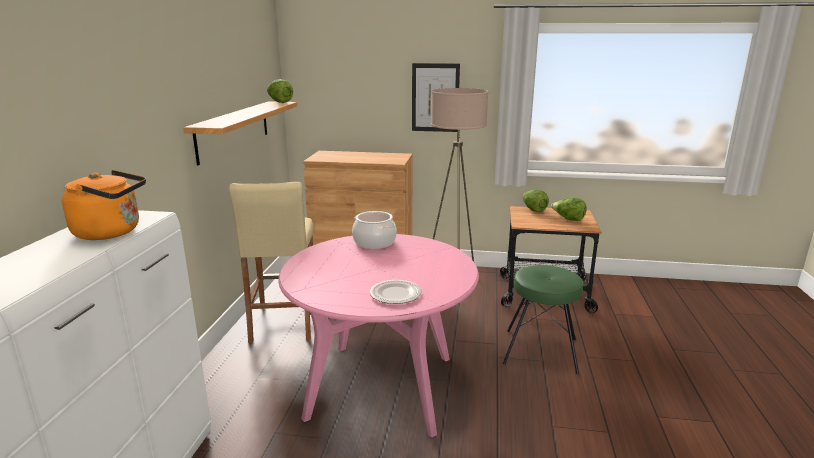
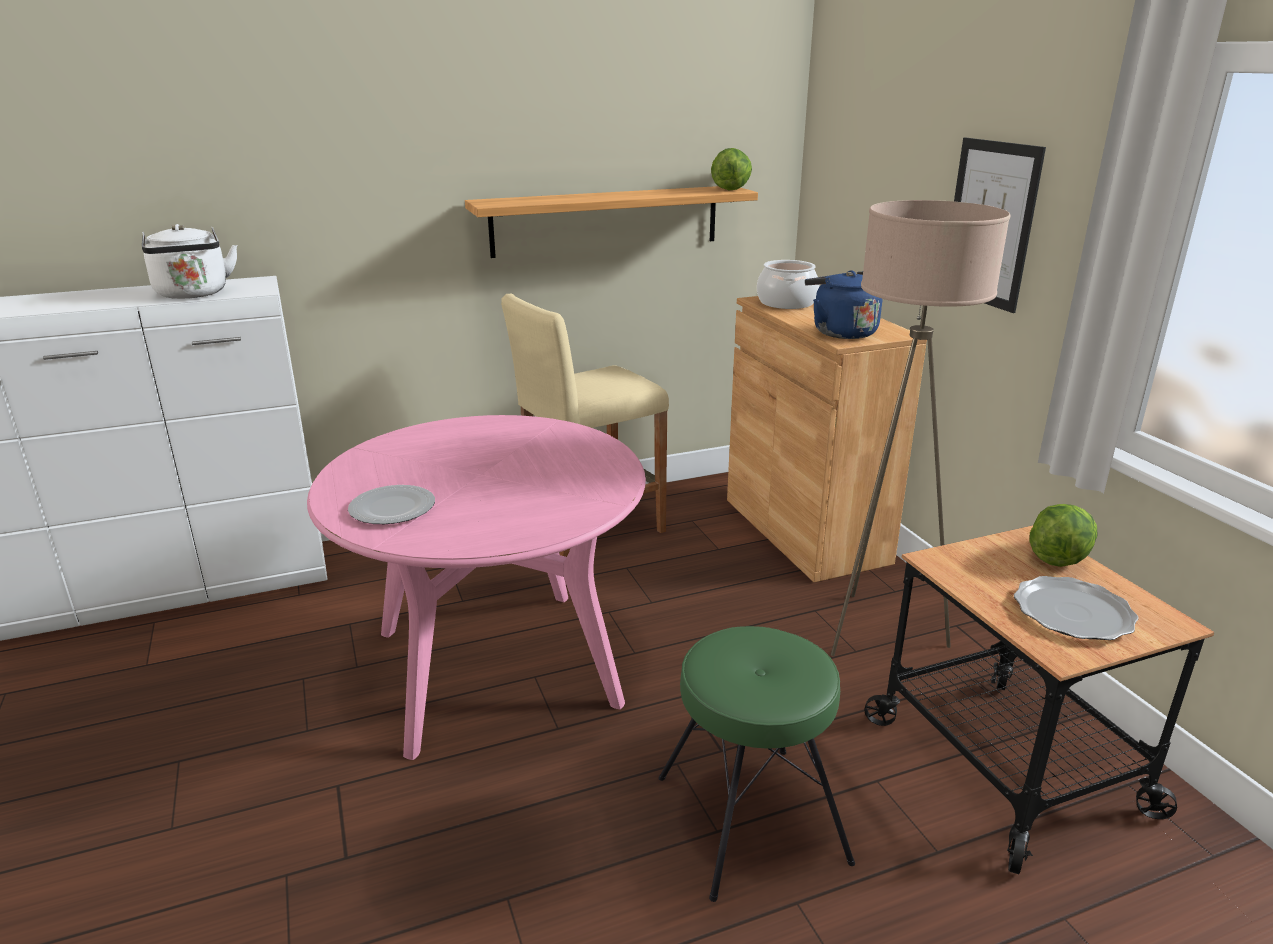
camera: 60 degrees right, 5 degrees up
orange kettle [62,170,146,240] -> white kettle [142,224,237,299]
cooking pot [352,211,397,249] -> cooking pot moved to [757,260,820,309]
lettuce [551,198,587,221] -> plate [1014,576,1139,640]
none -> blue kettle [805,270,883,339]

